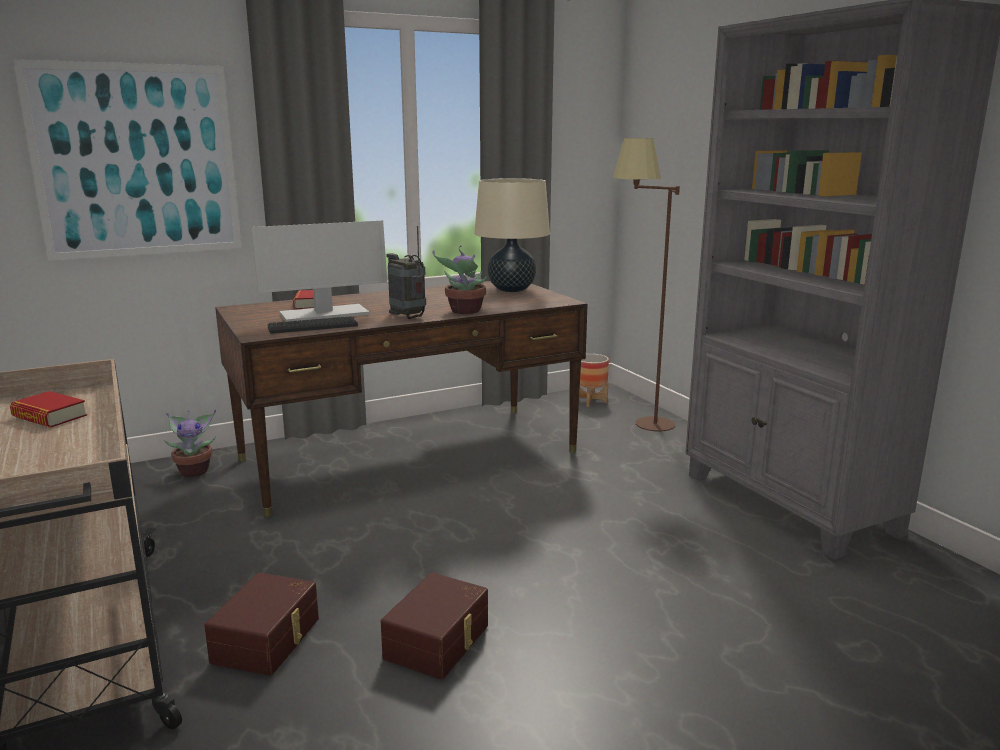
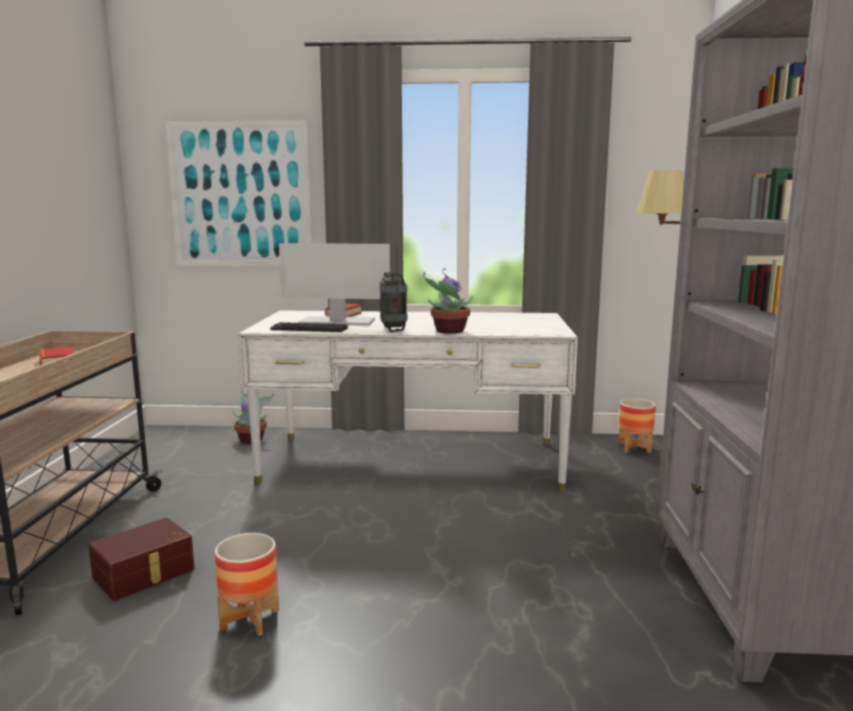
camera: 30 degrees right, 5 degrees down
brown desk [215,281,588,517] -> white desk [238,310,578,491]
brown storage box [381,573,488,680] -> planter [215,533,279,636]
beige table lamp [474,178,550,292] -> none

